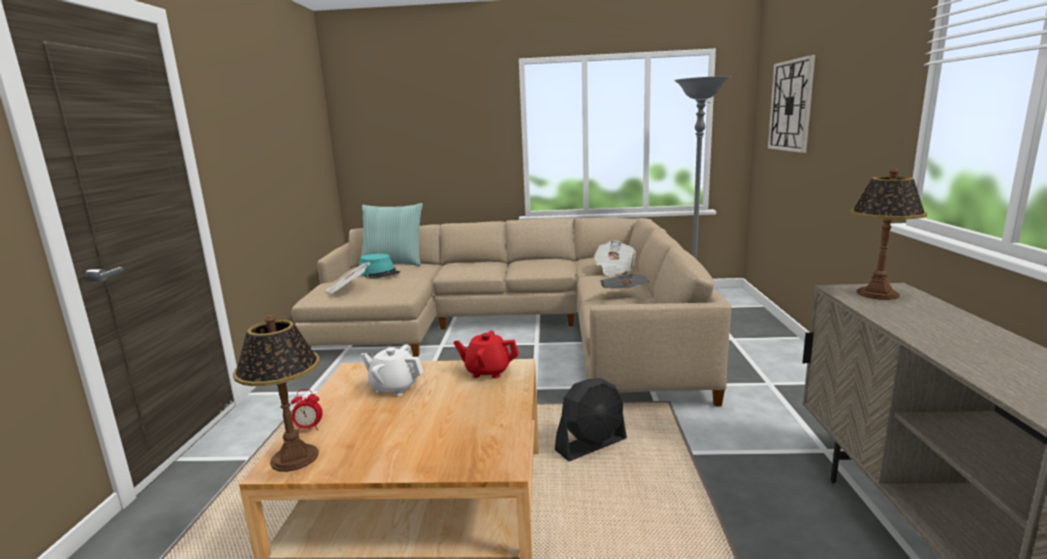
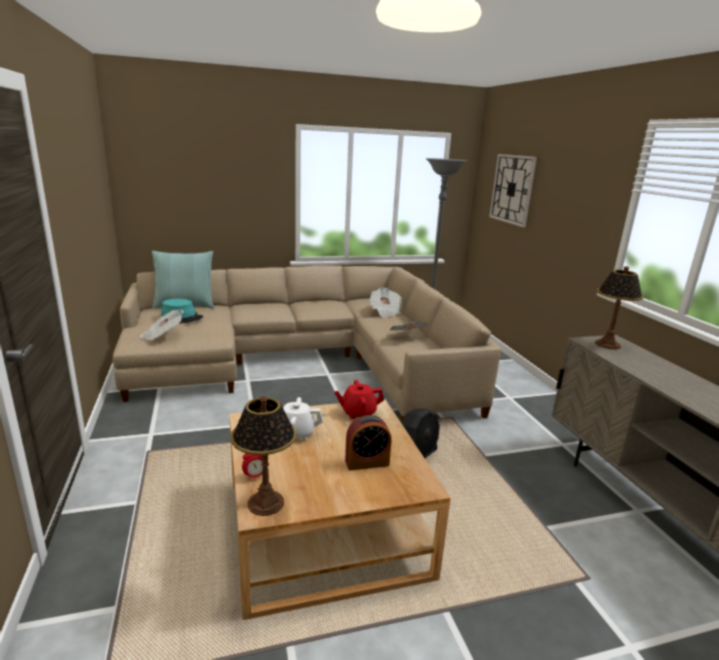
camera: 20 degrees left, 5 degrees up
none -> alarm clock [345,415,392,470]

